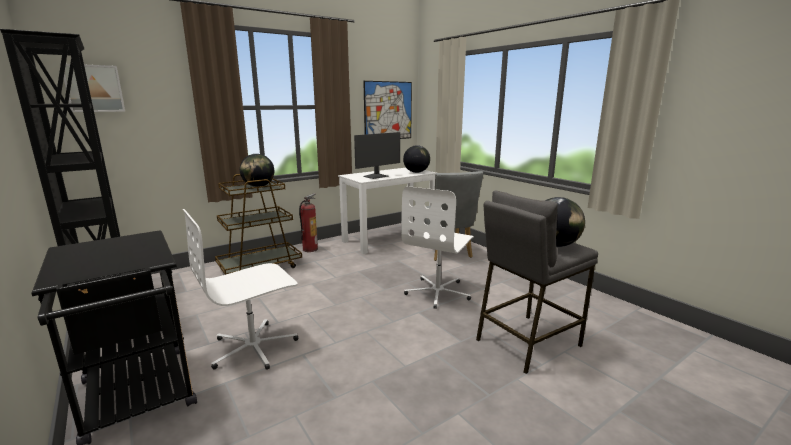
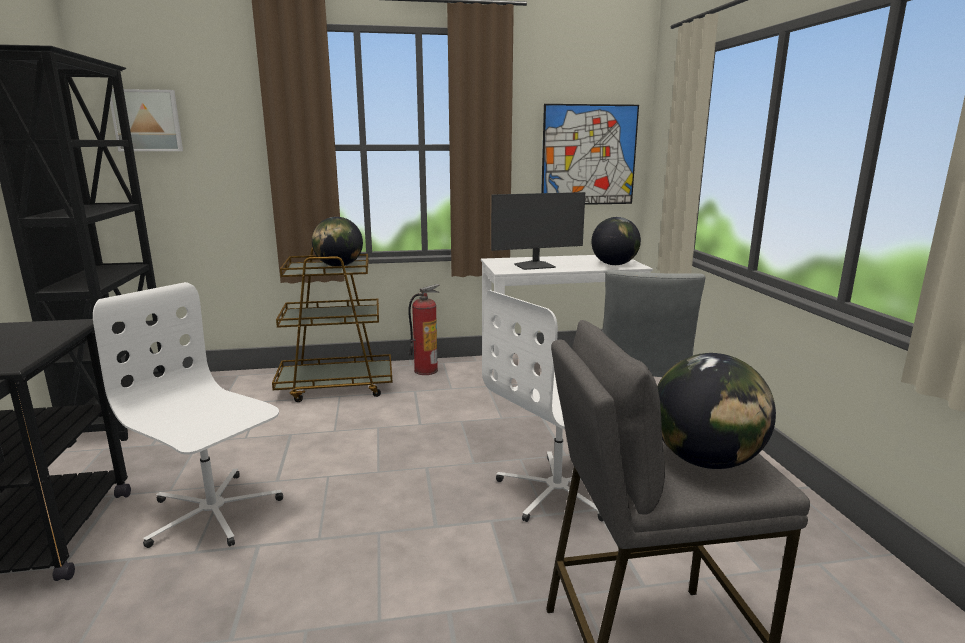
camera: 25 degrees right, 0 degrees up
white office chair [183,209,298,370] -> white office chair turned 45 degrees clockwise [93,282,283,548]

